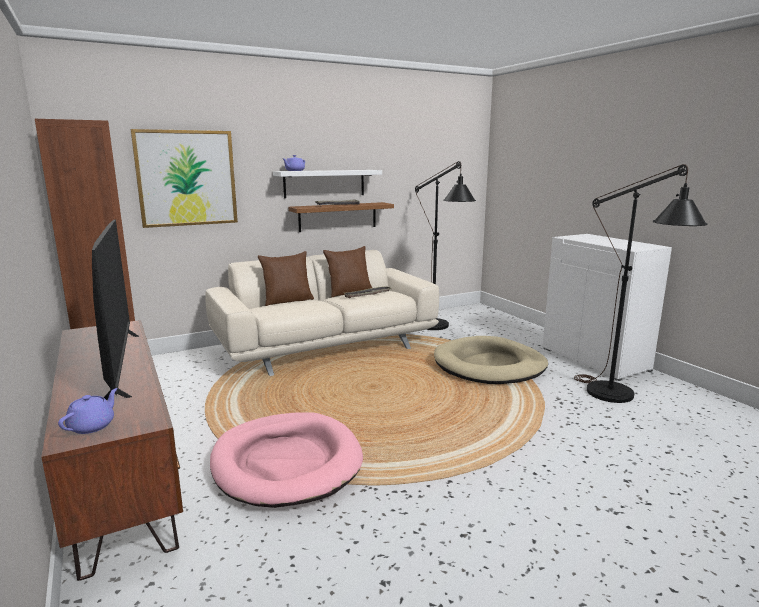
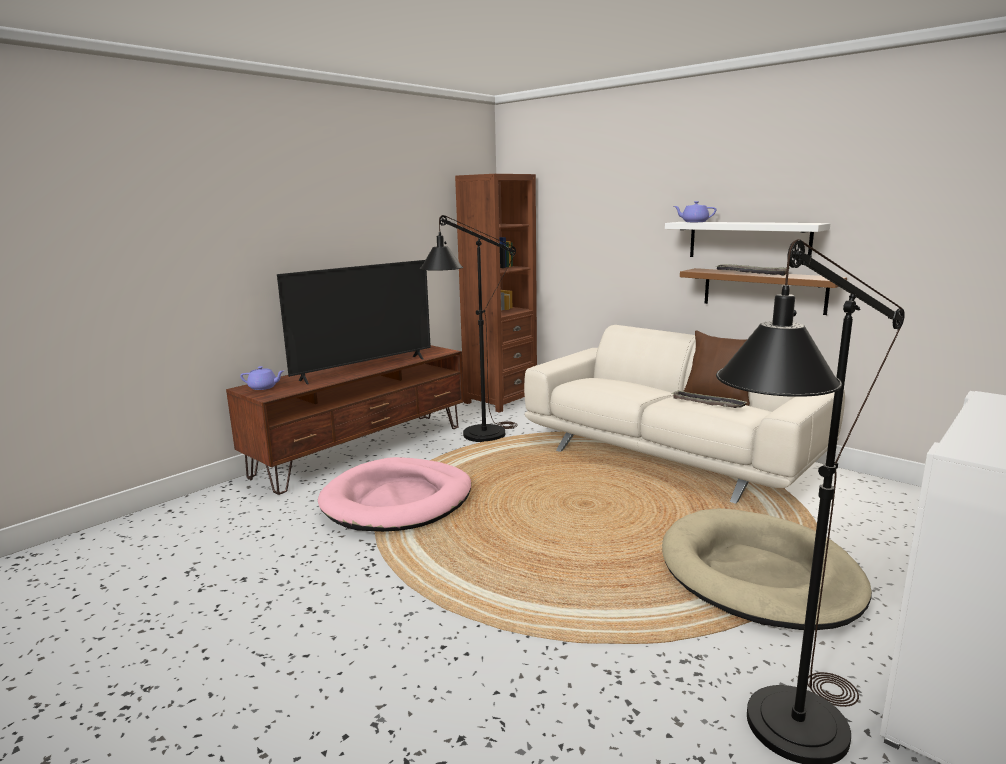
camera: 70 degrees right, 0 degrees up
picture [130,129,238,228] -> none
brown pillow [258,251,314,306] -> none
black floor lamp [415,161,476,330] -> black floor lamp moved to [420,215,517,442]

